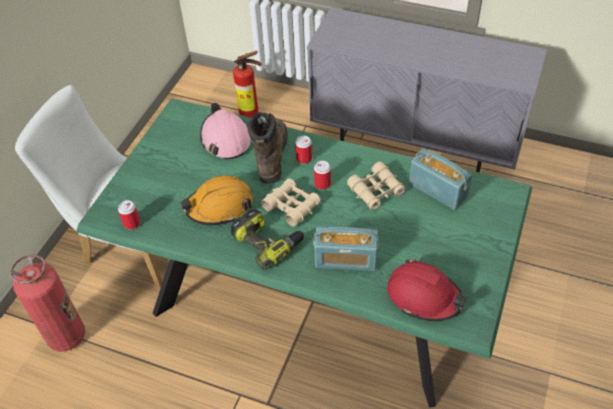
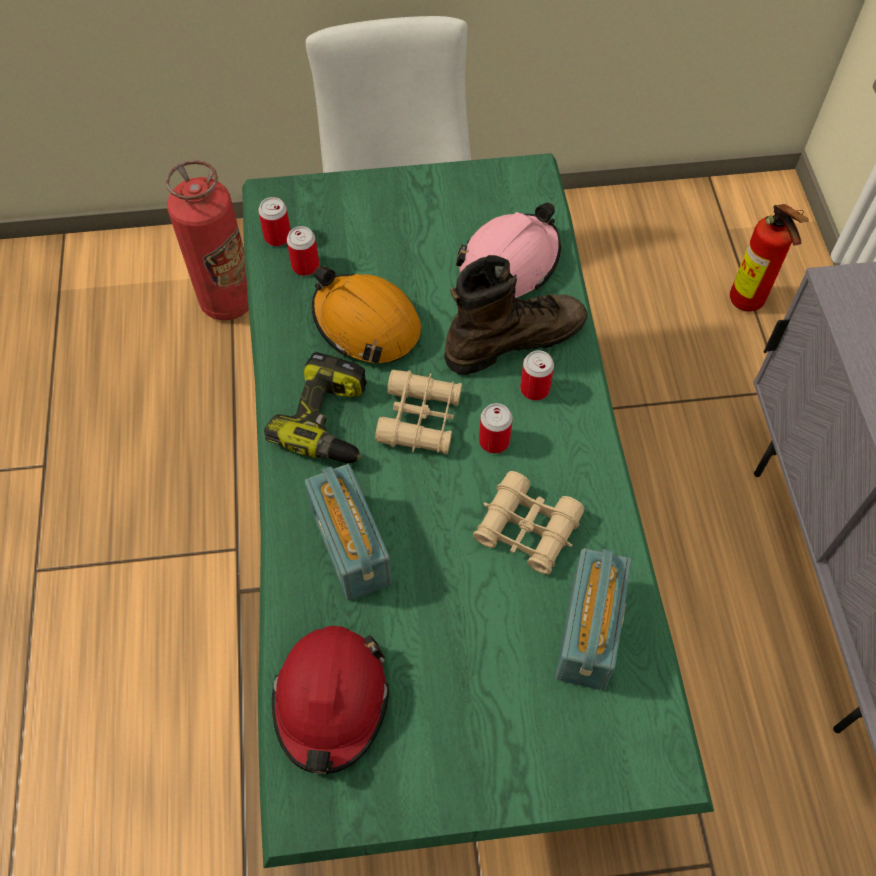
camera: 60 degrees right, 10 degrees up
none -> can [287,226,319,276]

